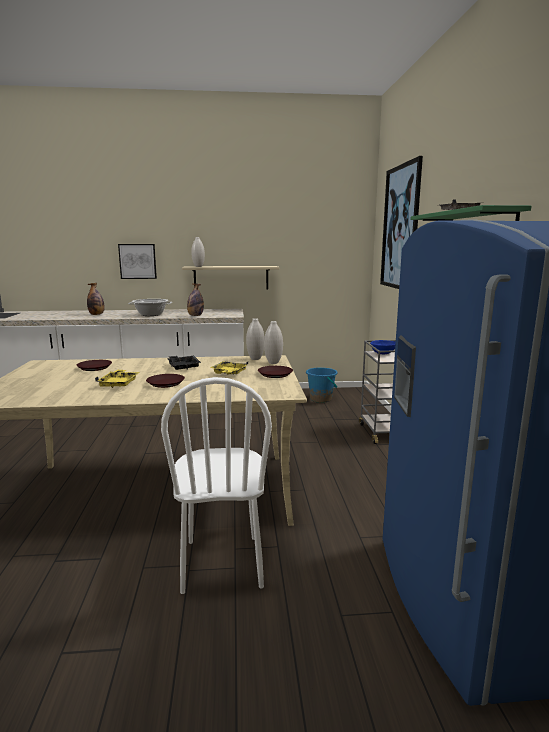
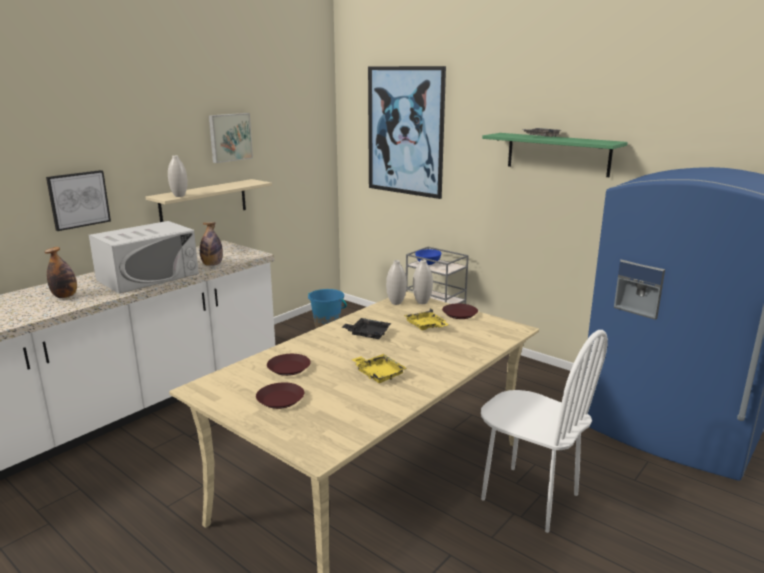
camera: 45 degrees left, 5 degrees up
cooking pot [128,299,172,316] -> white microwave [89,221,199,293]
brown plate [146,374,185,388] -> brown plate moved to [256,382,304,409]
none -> picture [209,113,253,163]

